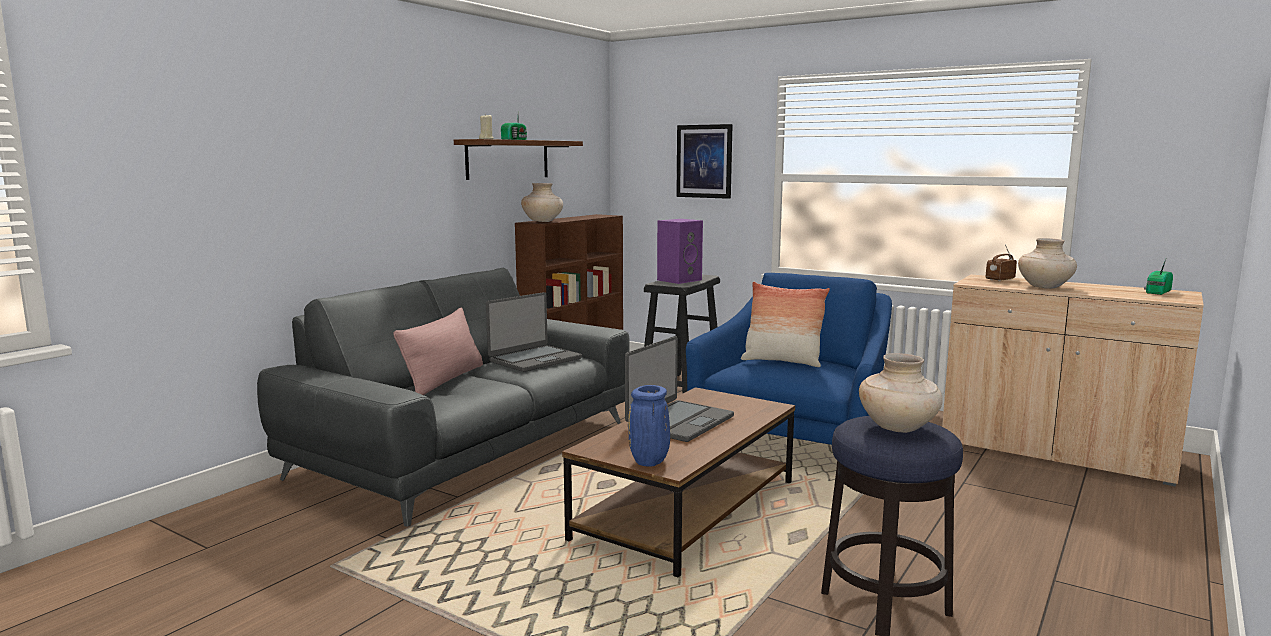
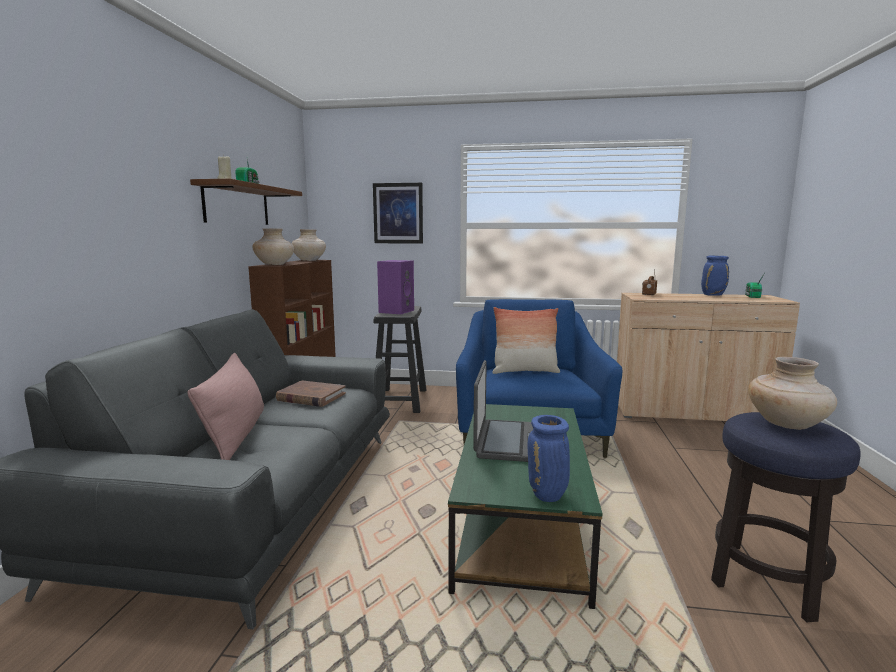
camera: 25 degrees left, 0 degrees up
laptop [486,292,582,372] -> brown book [276,380,346,407]
brown coffee table [562,387,795,577] -> green coffee table [448,404,602,609]
beige vase [1018,238,1077,289] -> beige vase moved to [291,229,326,261]
none -> blue vase [701,255,729,296]

